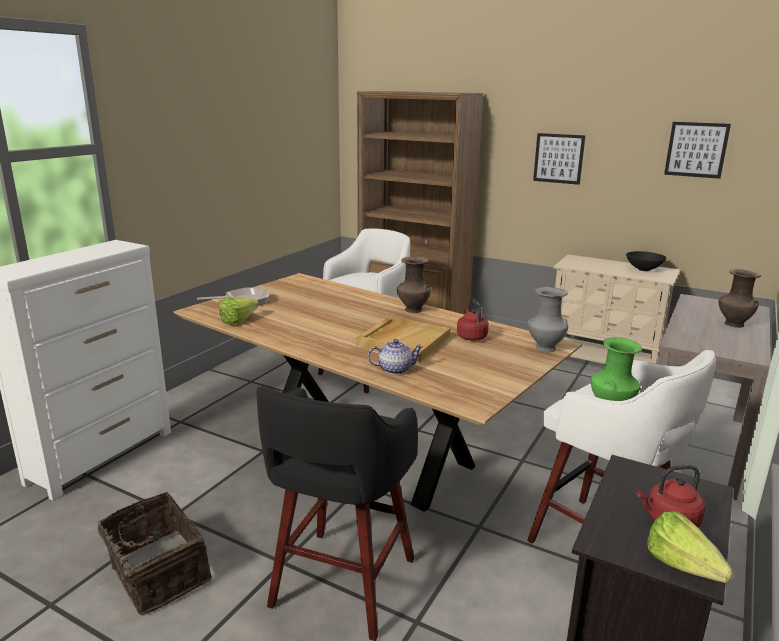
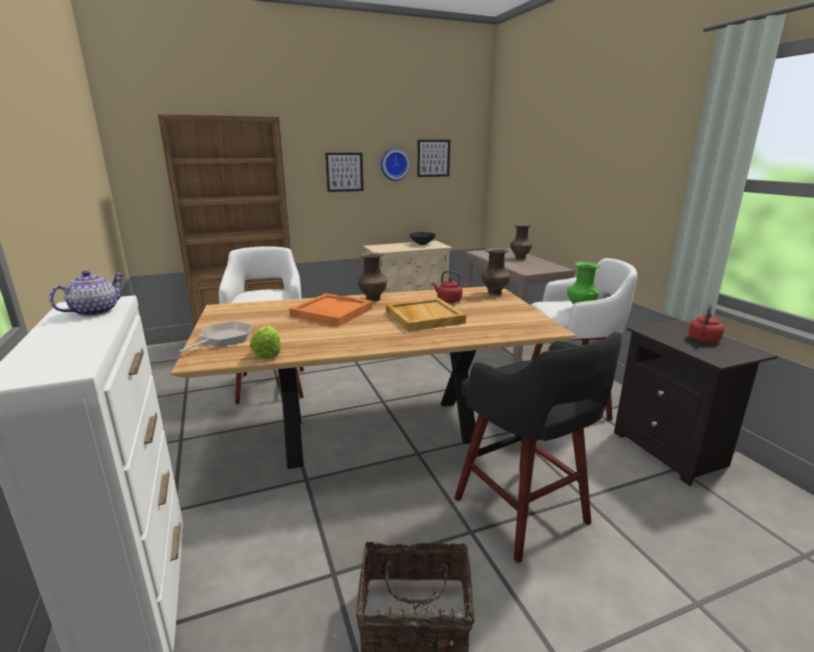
camera: 50 degrees left, 0 degrees up
teapot [368,339,423,375] -> teapot moved to [49,271,124,316]
grey vase [528,287,568,352] -> brown vase [481,248,510,295]
lettuce [647,511,733,583] -> none
none -> orange tray [289,293,373,326]
none -> wall clock [381,148,410,181]

